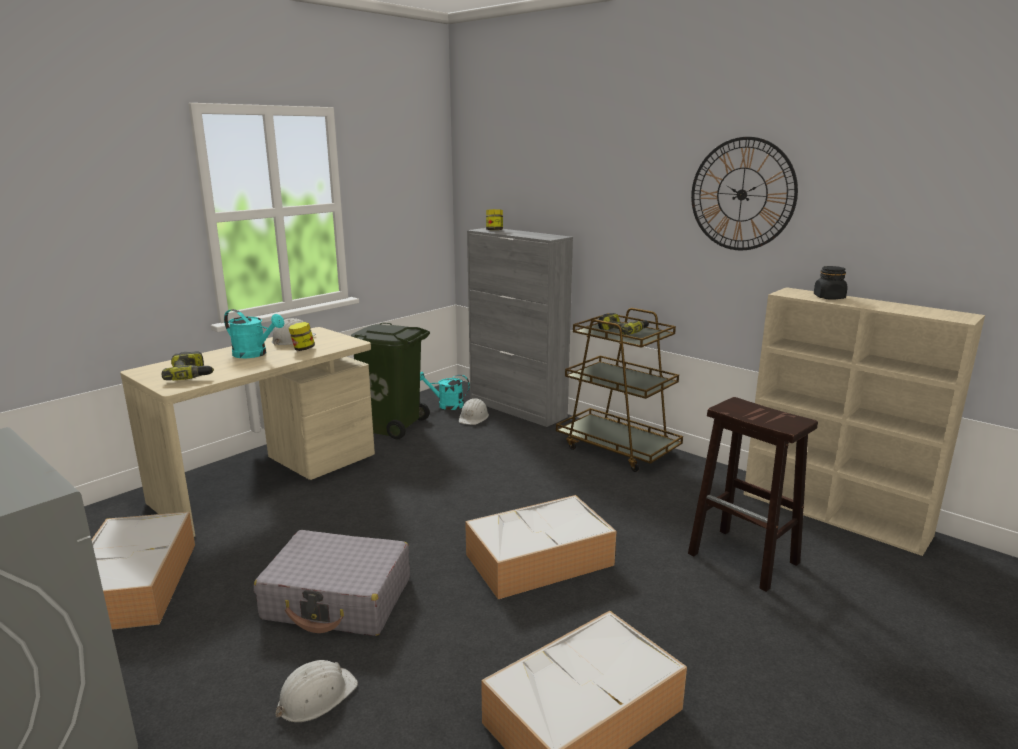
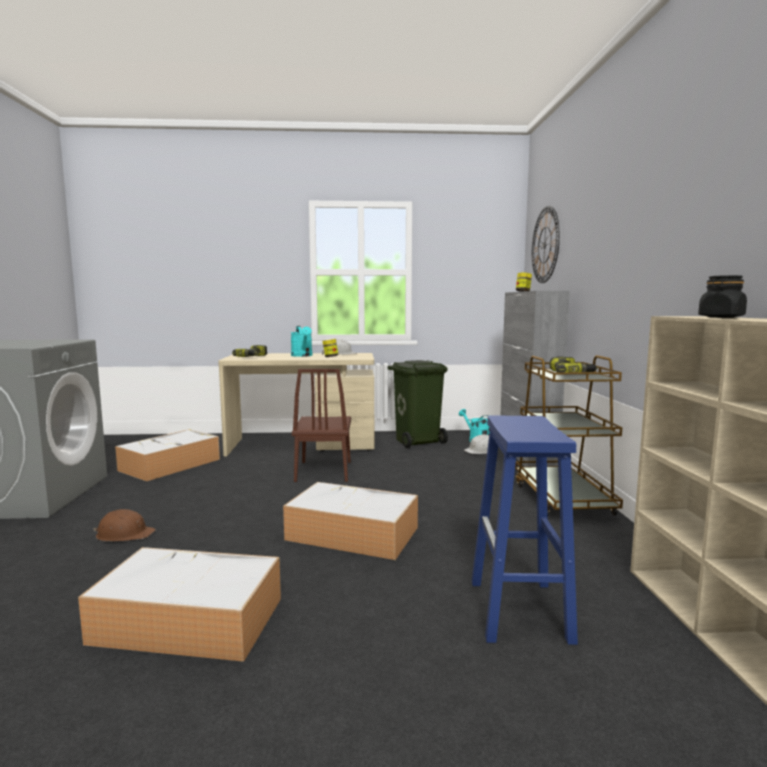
camera: 45 degrees right, 10 degrees down
grey suitcase [254,530,410,636] -> none
white hard hat [276,660,358,722] -> brown hard hat [93,509,156,541]
brown stool [688,397,818,592] -> blue stool [472,416,578,645]
wall clock [691,137,798,250] -> wall clock moved to [532,206,560,283]
none -> brown chair [292,369,351,482]

